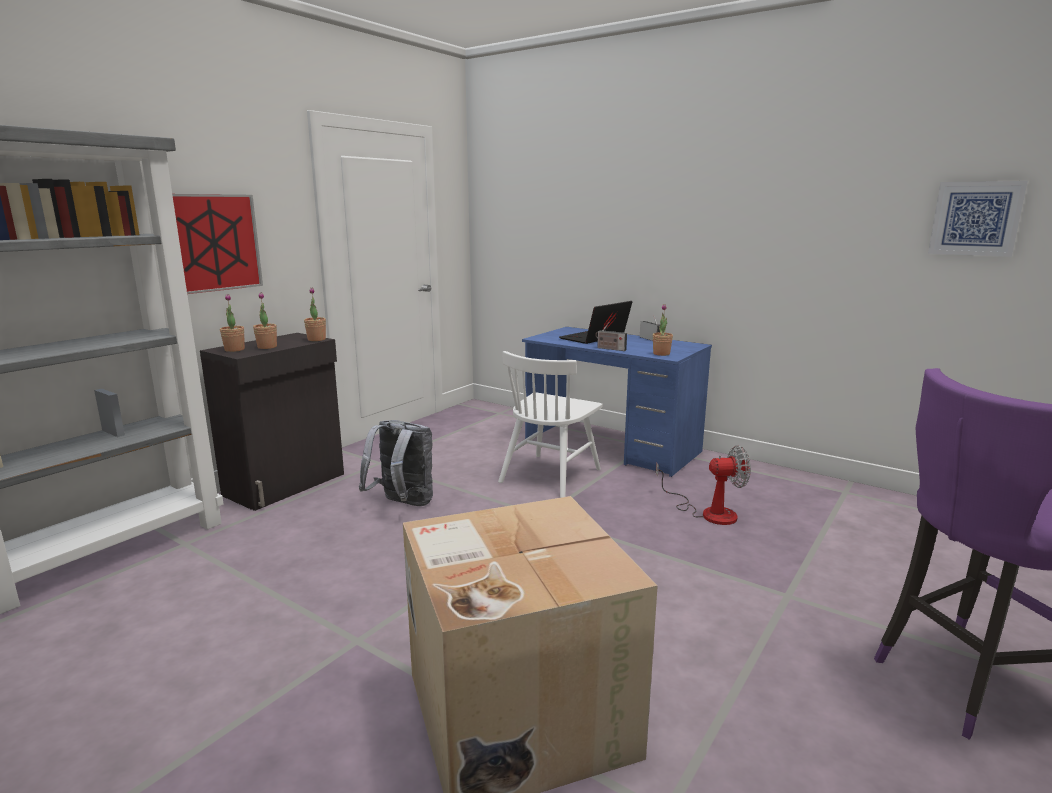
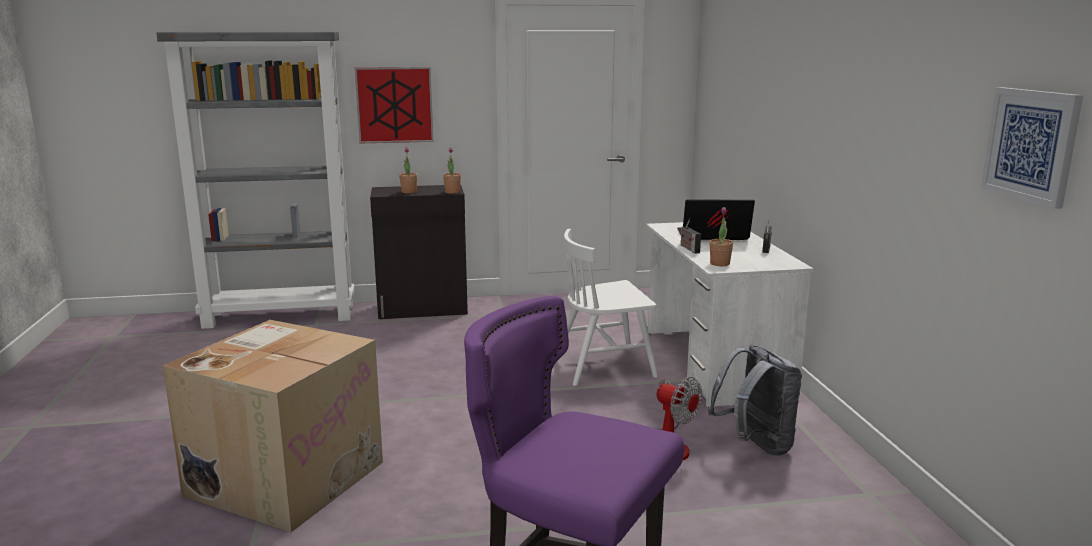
camera: 45 degrees right, 0 degrees up
potted plant [220,294,245,352] -> none
grey backpack [359,420,433,506] -> grey backpack moved to [708,345,802,456]
blue desk [522,327,712,477] -> white desk [646,222,814,407]

